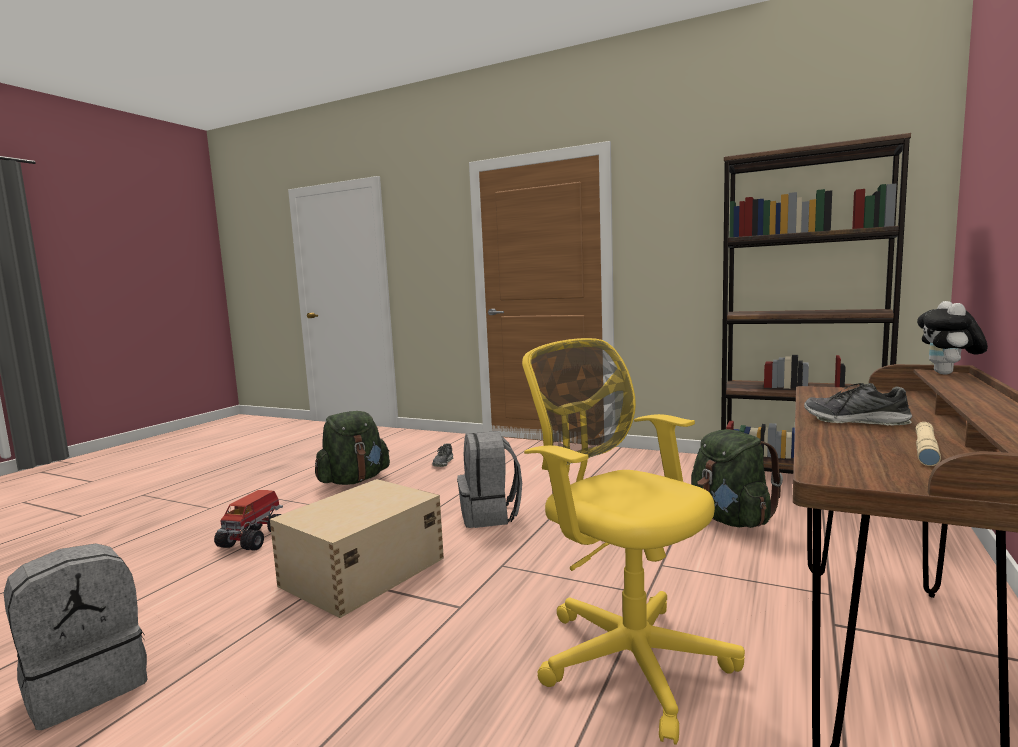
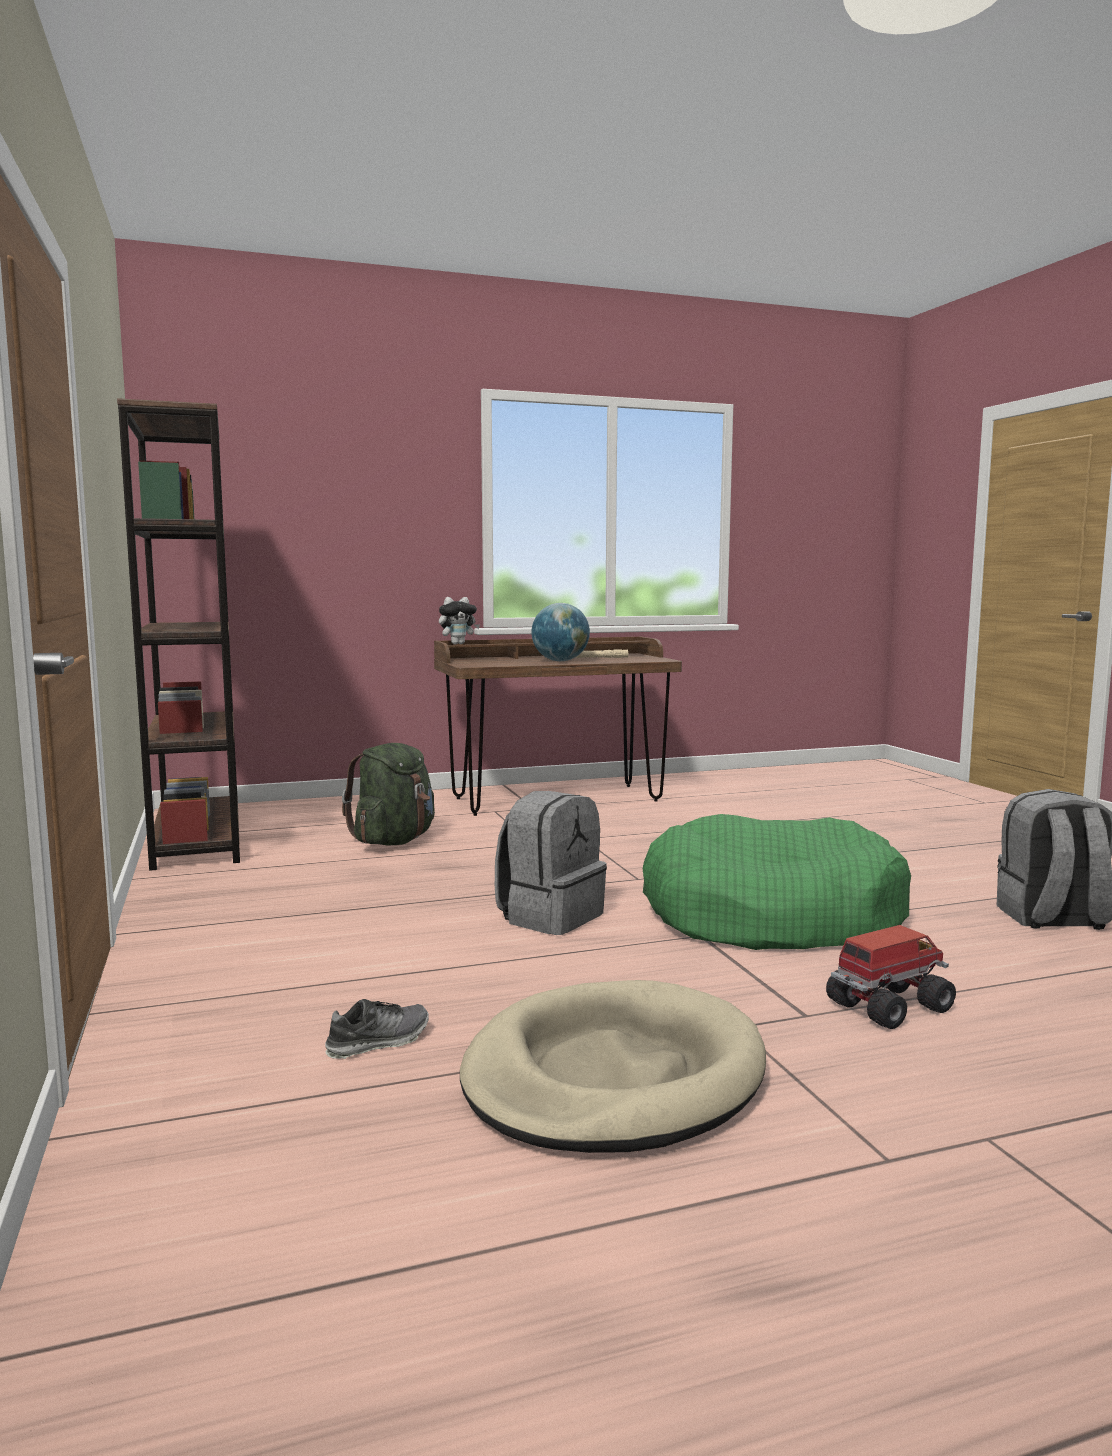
camera: 135 degrees left, 0 degrees up
beige storage box [270,479,444,618] -> green dog bed [642,814,911,950]
green backpack [315,411,390,485] -> beige dog bed [460,980,766,1153]
yellow office chair [522,338,745,745] -> none
shoe [804,383,912,426] -> globe [531,603,590,661]

